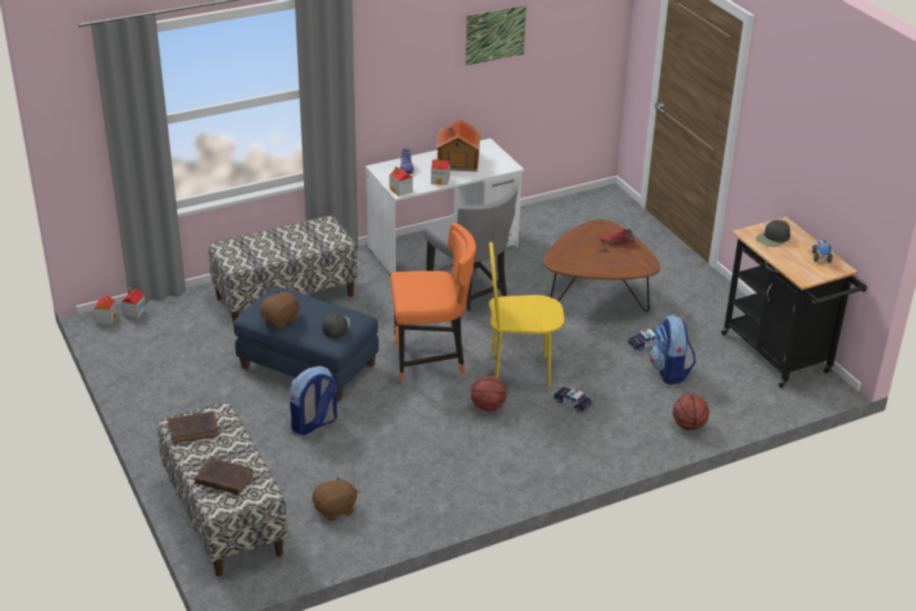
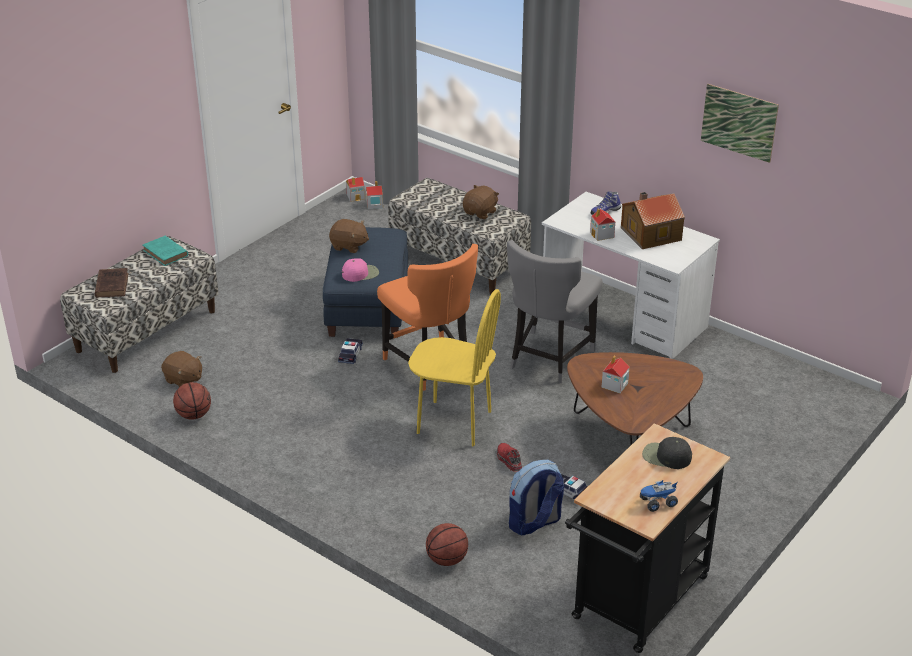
camera: 65 degrees right, 0 degrees up
brown book [168,411,219,444] -> turquoise book [143,236,188,266]
backpack [290,366,338,435] -> none
black cap [322,312,350,338] -> pink cap [342,258,379,282]
toy house [390,167,413,196] -> toy house moved to [601,355,630,394]
basketball [471,376,507,411] -> basketball moved to [173,382,211,420]
yellow chair [489,242,564,387] -> yellow chair turned 135 degrees clockwise [408,289,501,446]
toy car [553,387,592,412] -> toy car moved to [338,338,363,364]
red shoe [599,228,635,246] -> red shoe moved to [497,443,522,472]
none -> brown plush toy [463,185,499,219]

